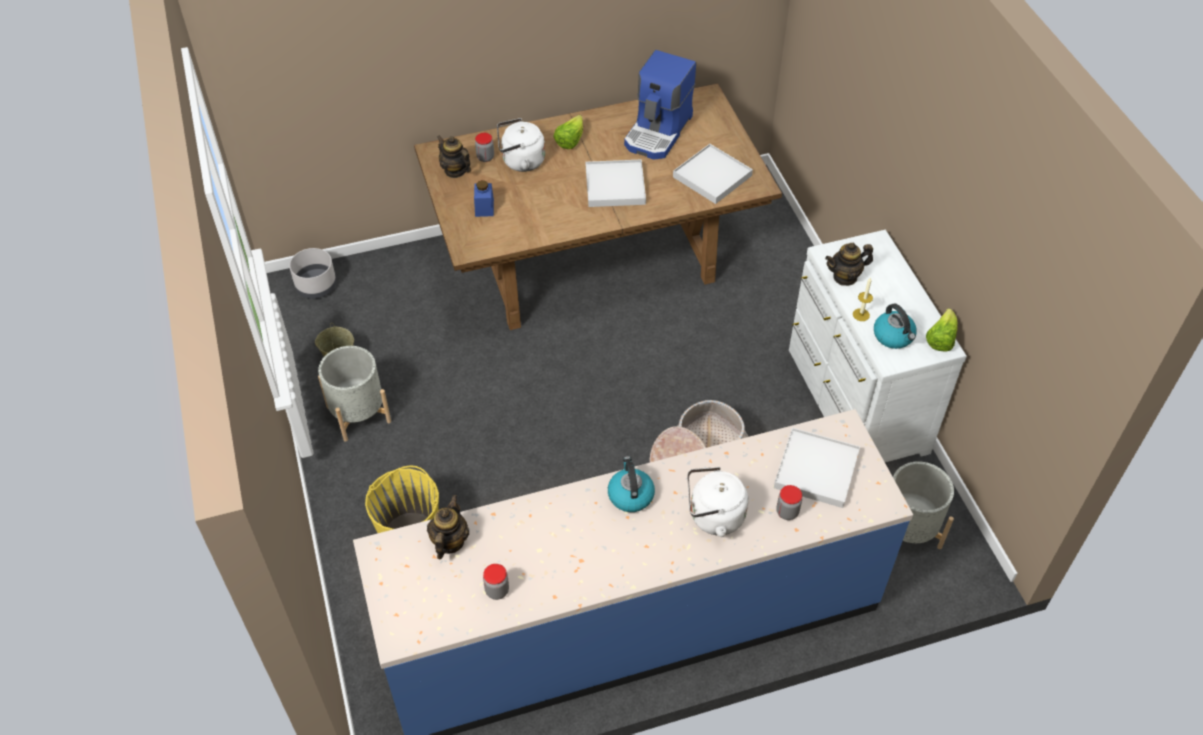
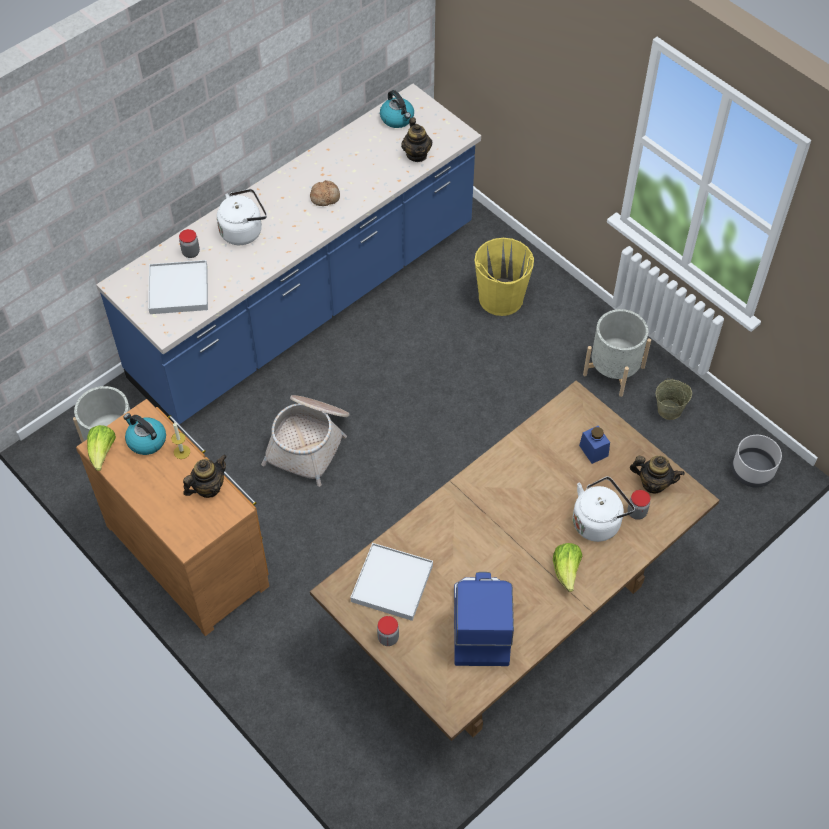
camera: 155 degrees right, 5 degrees up
jar [483,564,509,600] -> jar moved to [377,616,399,646]
white tray [586,160,646,207] -> none
kettle [608,456,655,512] -> kettle moved to [380,90,414,128]
white dresser [789,230,967,463] -> brown dresser [76,399,269,636]
none -> bread [310,180,340,206]

